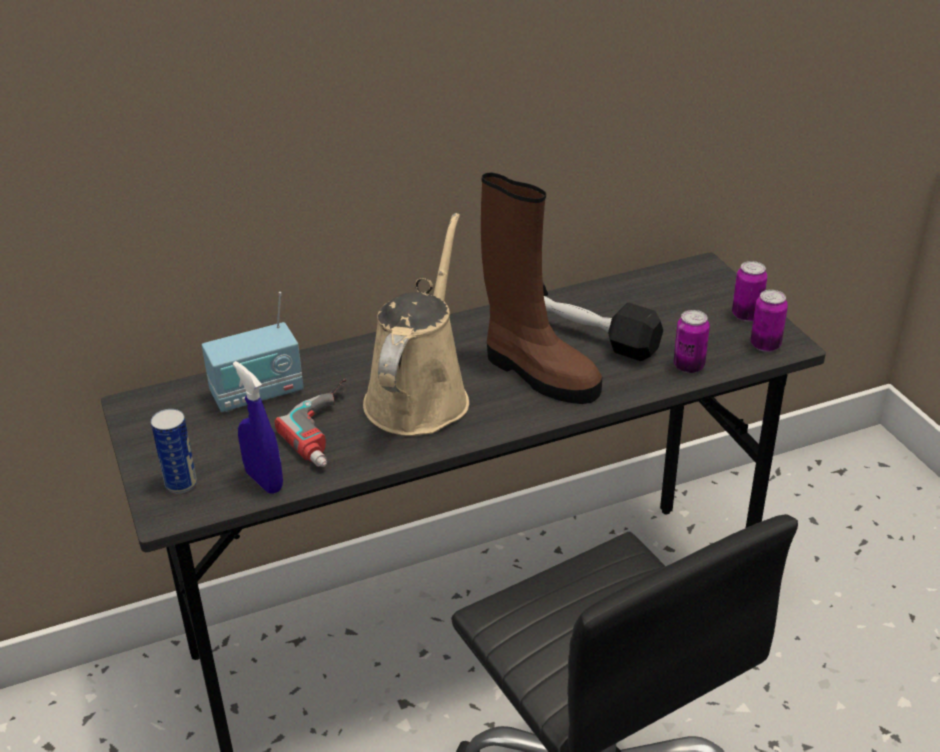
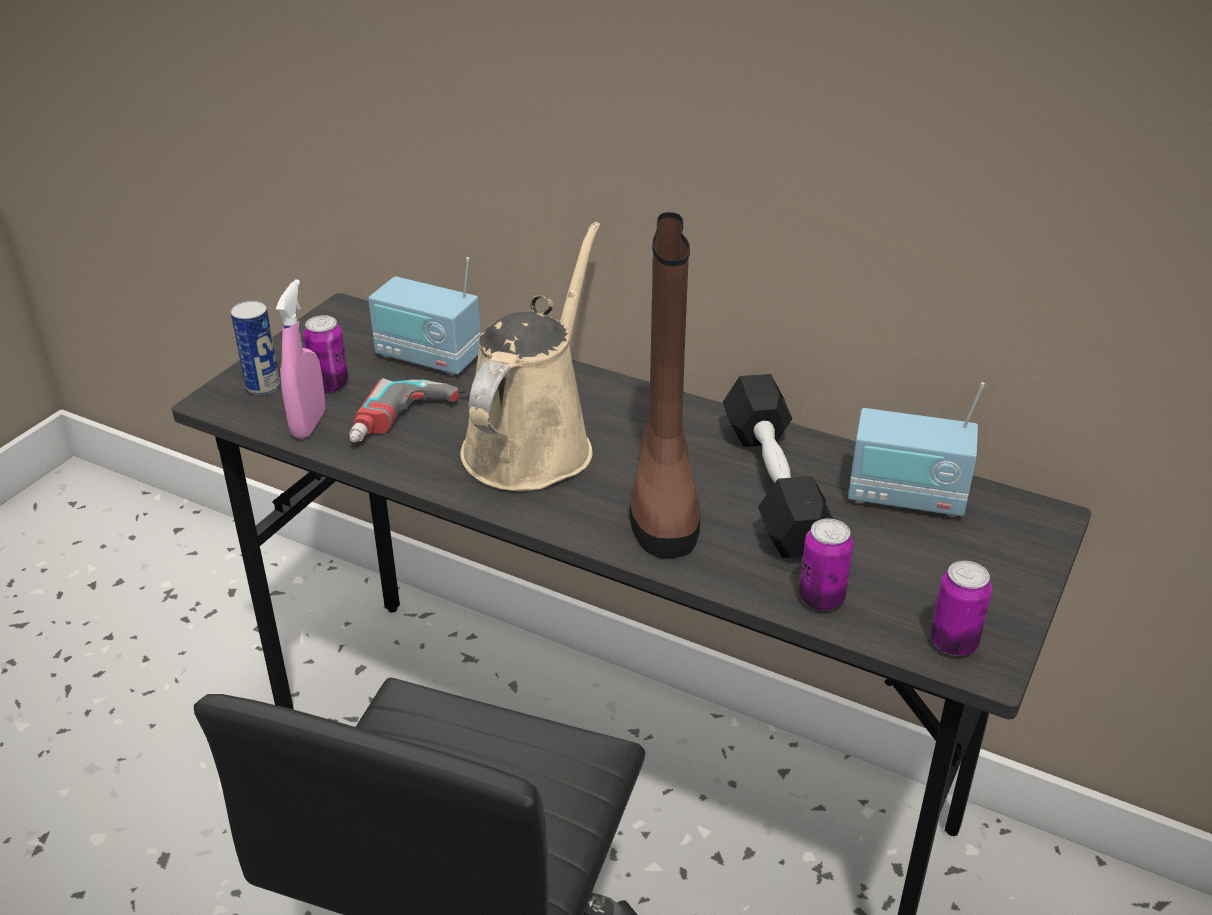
camera: 50 degrees right, 0 degrees up
blue spray bottle [233,361,283,494] -> pink spray bottle [276,279,325,439]
beige watering can [363,213,469,436] -> beige watering can turned 45 degrees counterclockwise [461,222,600,491]
can [732,261,768,322] -> can moved to [303,315,348,392]
none -> radio [848,382,985,517]

